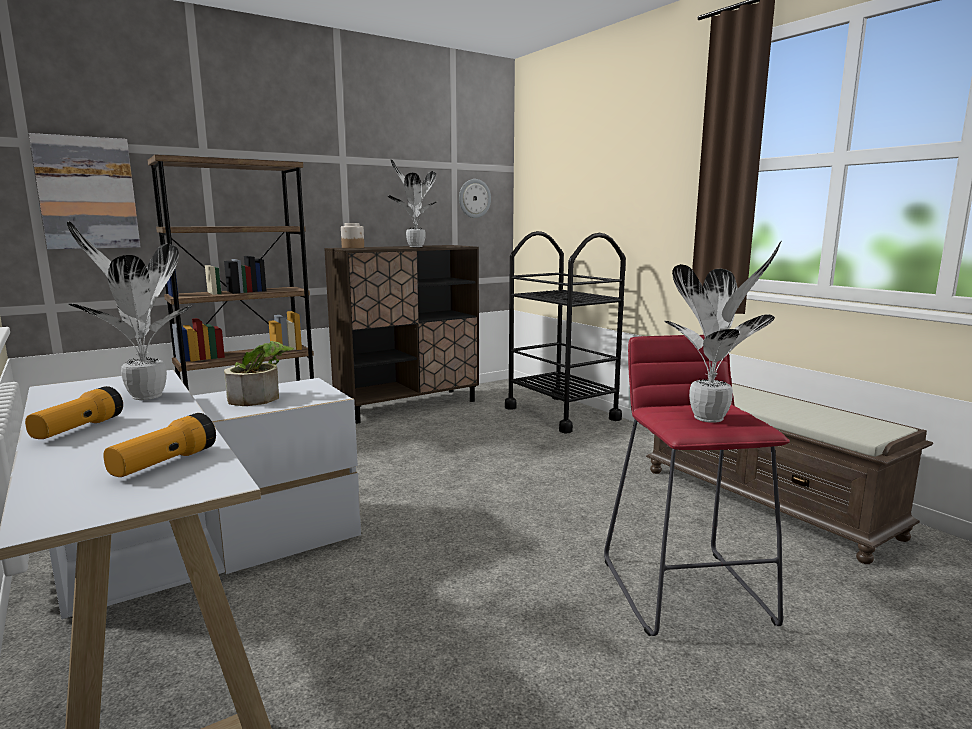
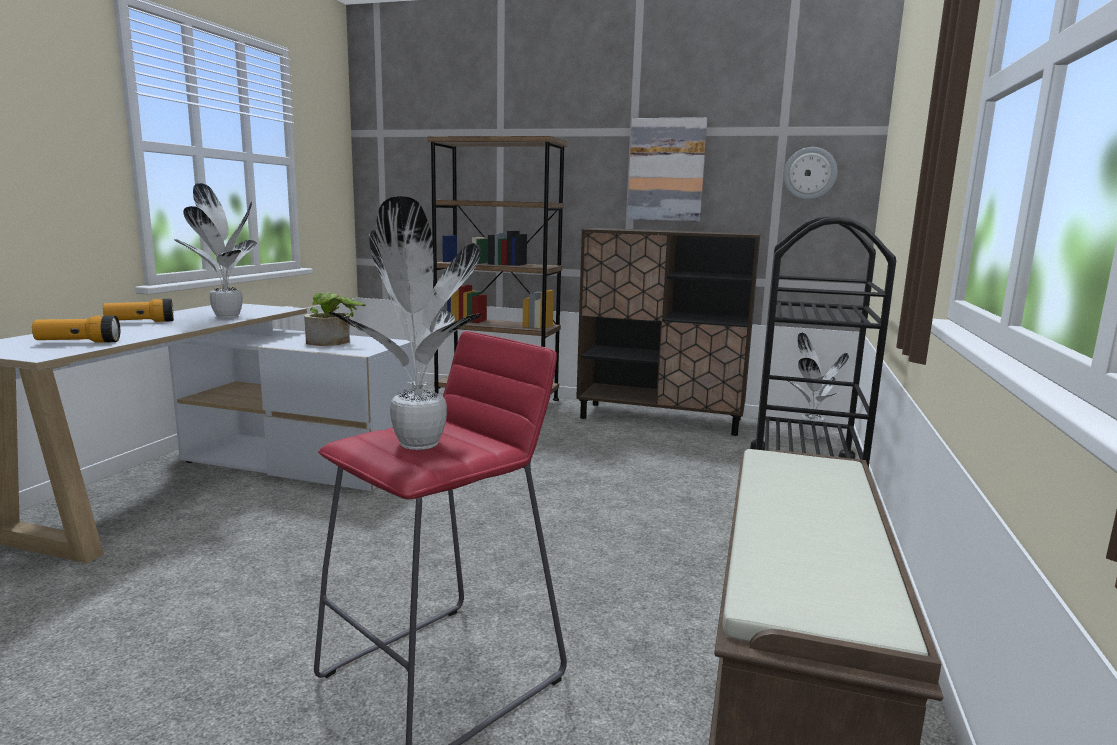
camera: 50 degrees right, 0 degrees up
picture [29,133,141,249] -> picture moved to [627,117,707,221]
jar [341,223,364,248] -> none
potted plant [388,159,437,247] -> potted plant moved to [788,333,849,439]

